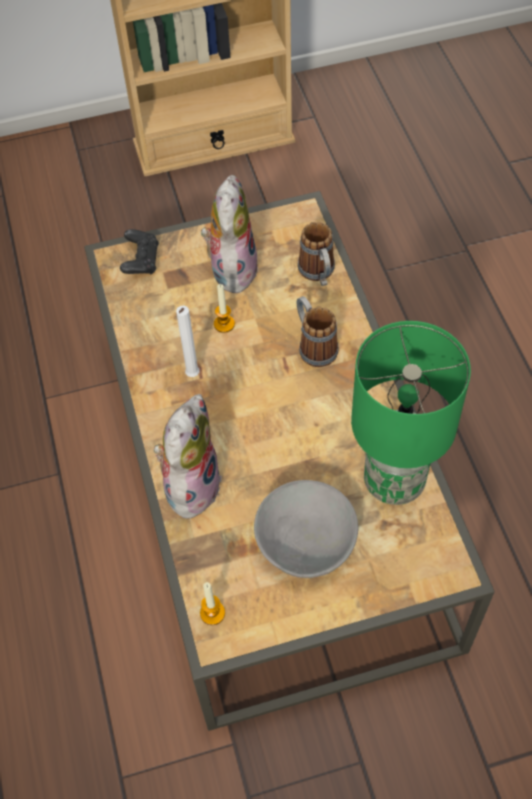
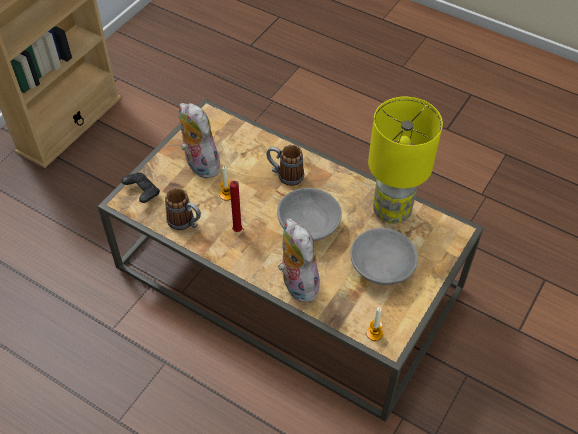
camera: 45 degrees left, 5 degrees down
white candle [176,306,200,377] -> red candle [230,181,242,232]
mug [298,222,335,286] -> mug moved to [165,188,201,230]
green table lamp [351,321,471,505] -> yellow table lamp [368,97,443,224]
none -> grey bowl [277,188,342,241]

